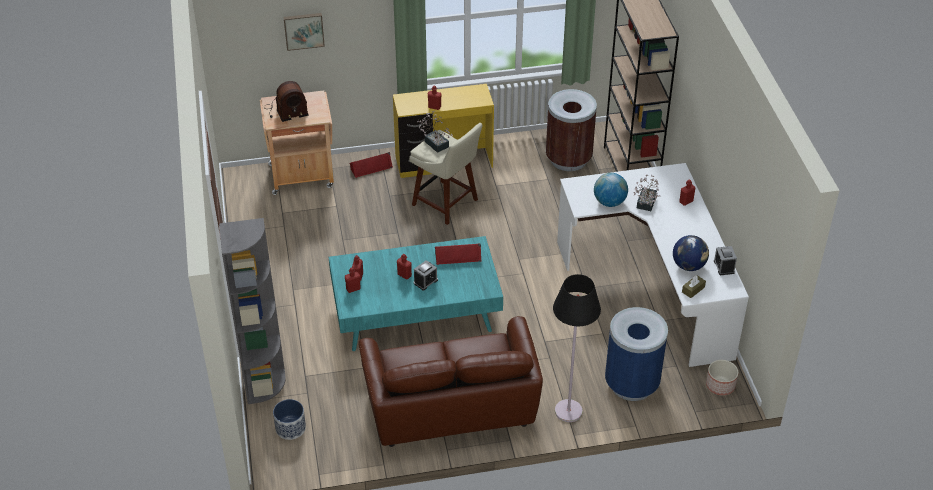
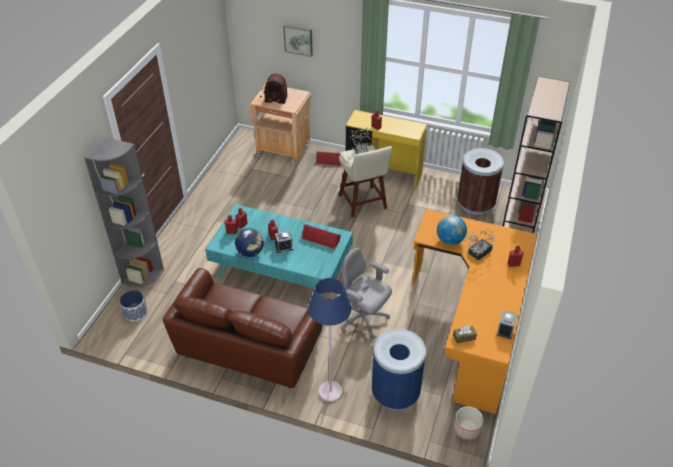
camera: 30 degrees right, 0 degrees up
black floor lamp [553,274,601,422] -> blue floor lamp [308,278,351,402]
white desk [557,163,749,367] -> orange desk [412,209,537,414]
globe [673,235,709,271] -> globe moved to [235,229,264,257]
none -> grey office chair [341,248,392,339]

